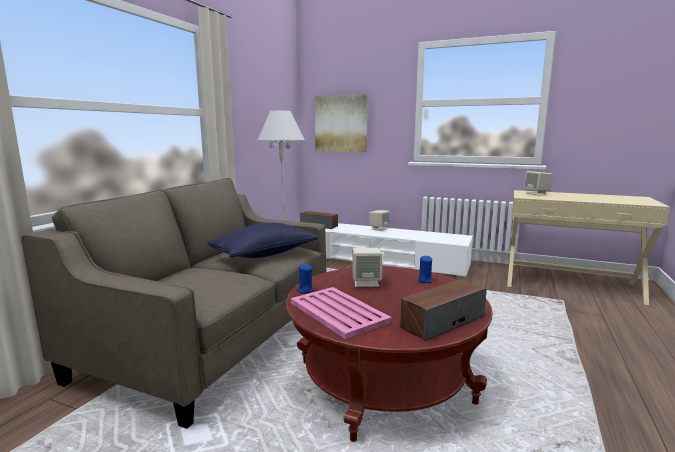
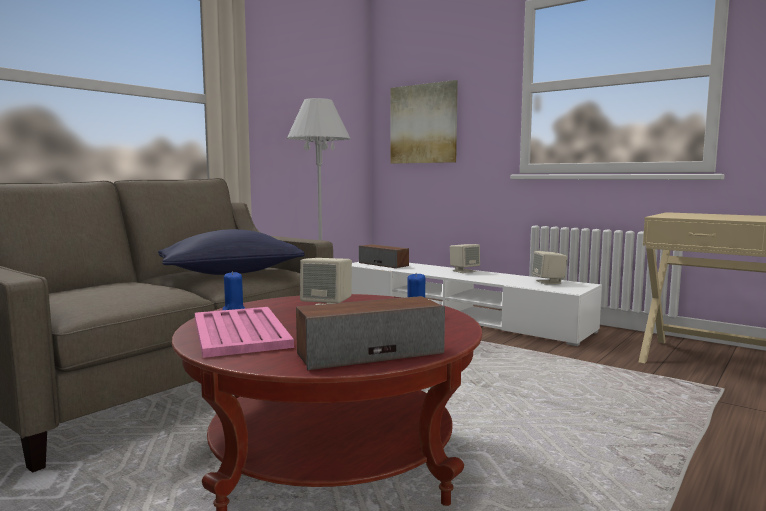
camera: 15 degrees right, 5 degrees down
beige speaker [524,171,553,196] -> beige speaker moved to [532,251,567,284]

